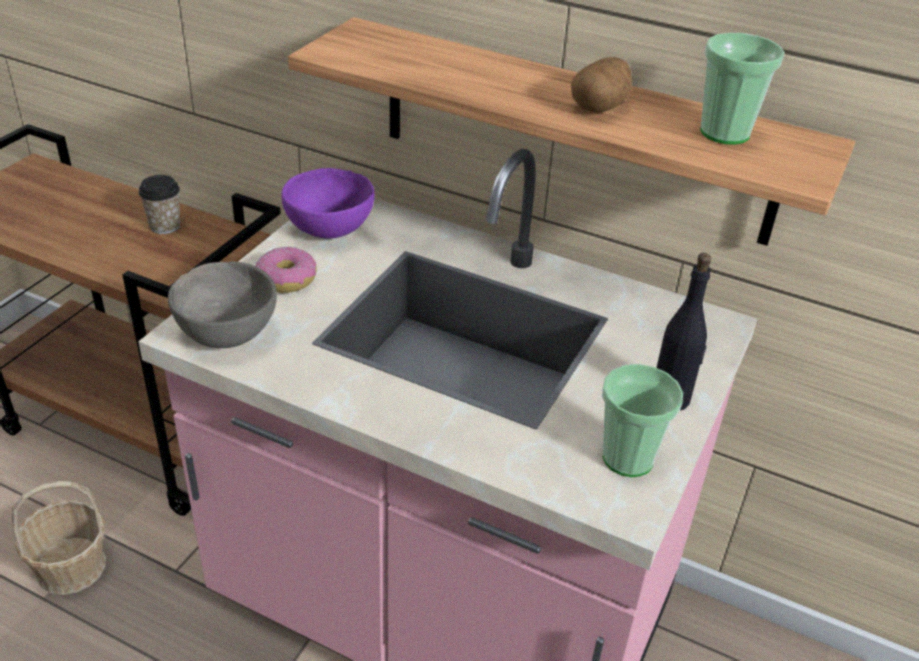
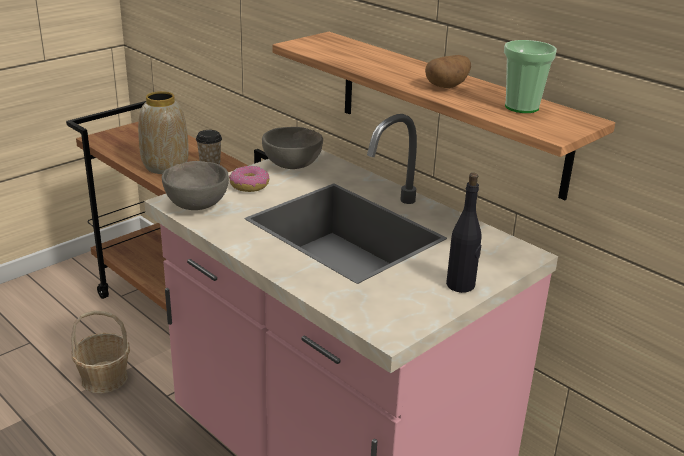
camera: 20 degrees right, 10 degrees down
purple bowl [281,168,374,239] -> grey bowl [262,127,323,169]
cup [602,364,683,477] -> none
none -> vase [138,91,189,174]

